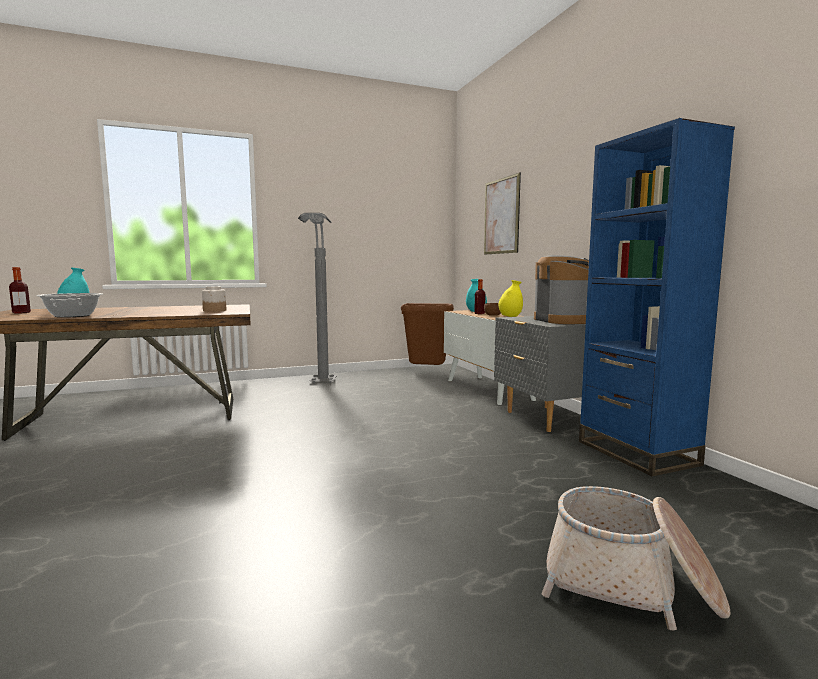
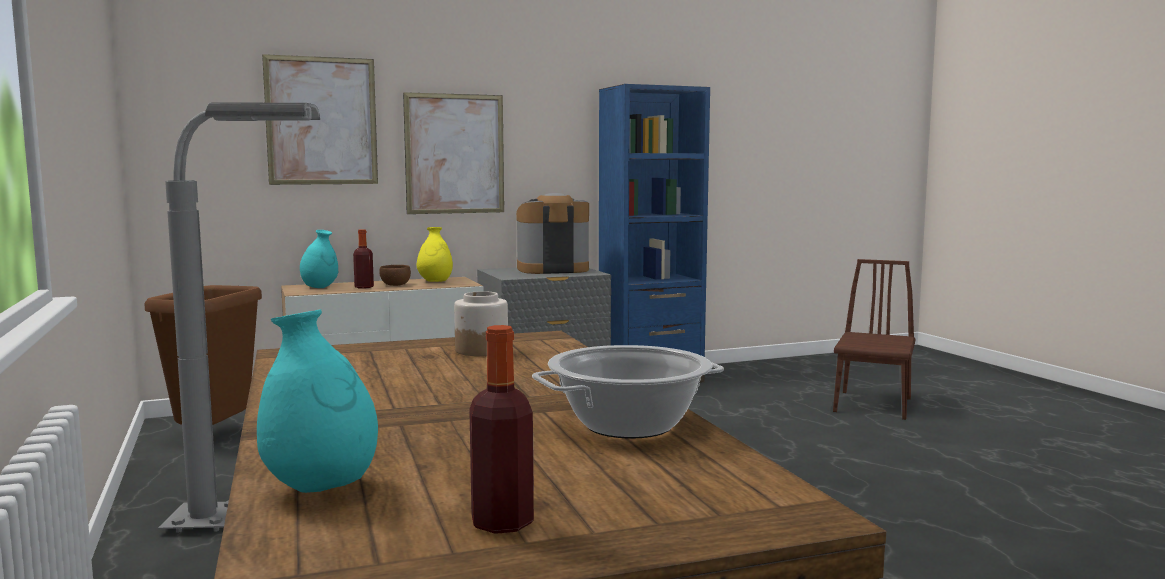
camera: 90 degrees left, 0 degrees up
basket [541,486,731,630] -> brown chair [833,259,915,420]
none -> picture [403,92,504,214]

